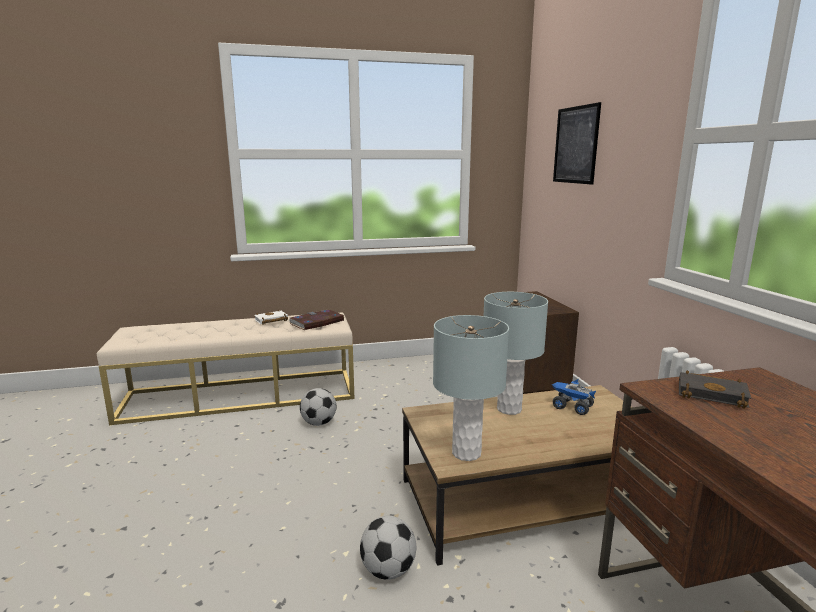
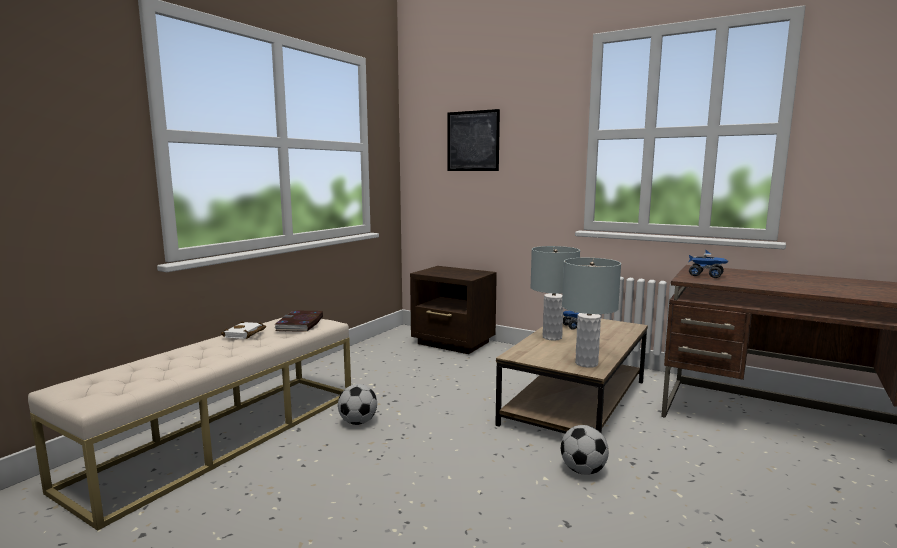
camera: 45 degrees left, 5 degrees down
black book [679,370,751,409] -> toy truck [689,249,728,278]

